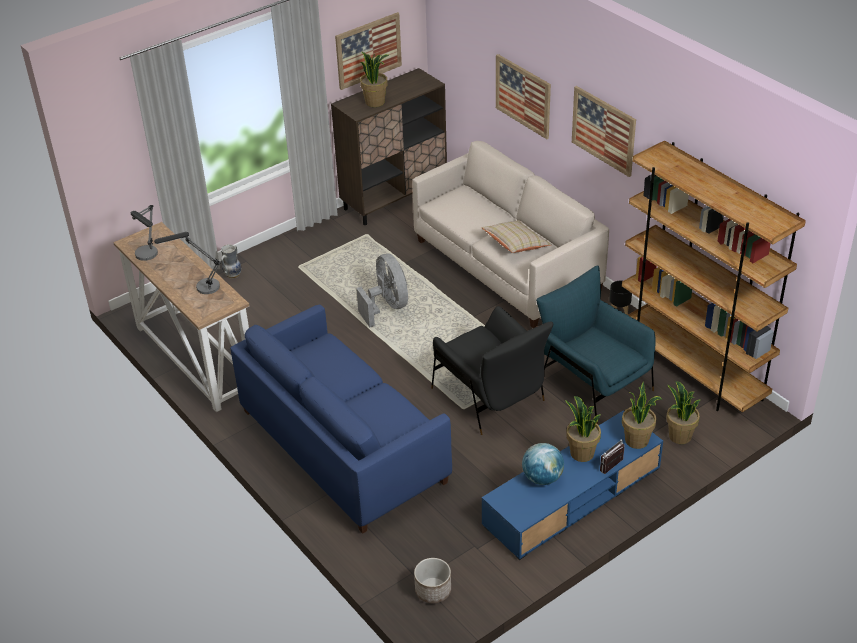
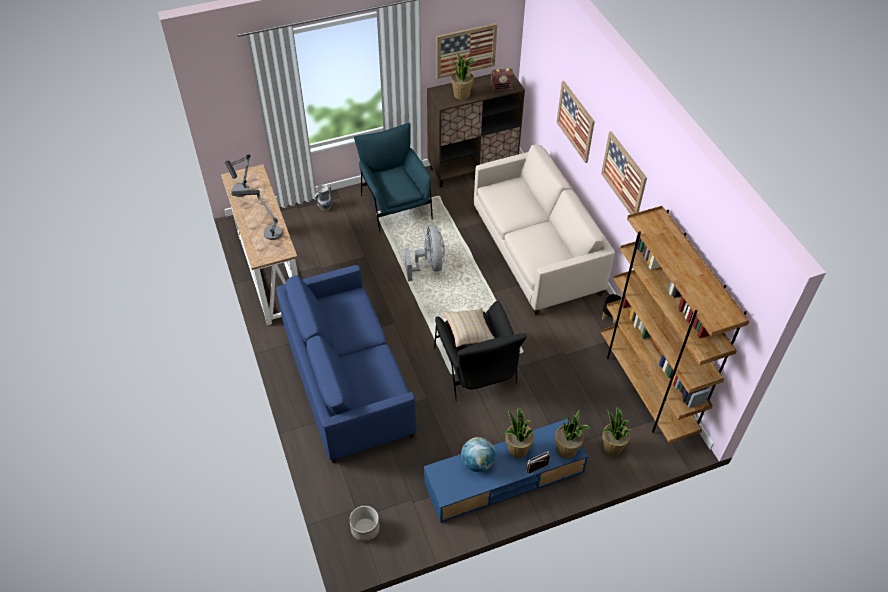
camera: 15 degrees right, 10 degrees up
beige pillow [481,220,552,253] -> beige pillow moved to [442,308,495,347]
blue armchair [536,265,656,424] -> blue armchair moved to [354,123,433,234]
none -> radio [491,68,514,91]

